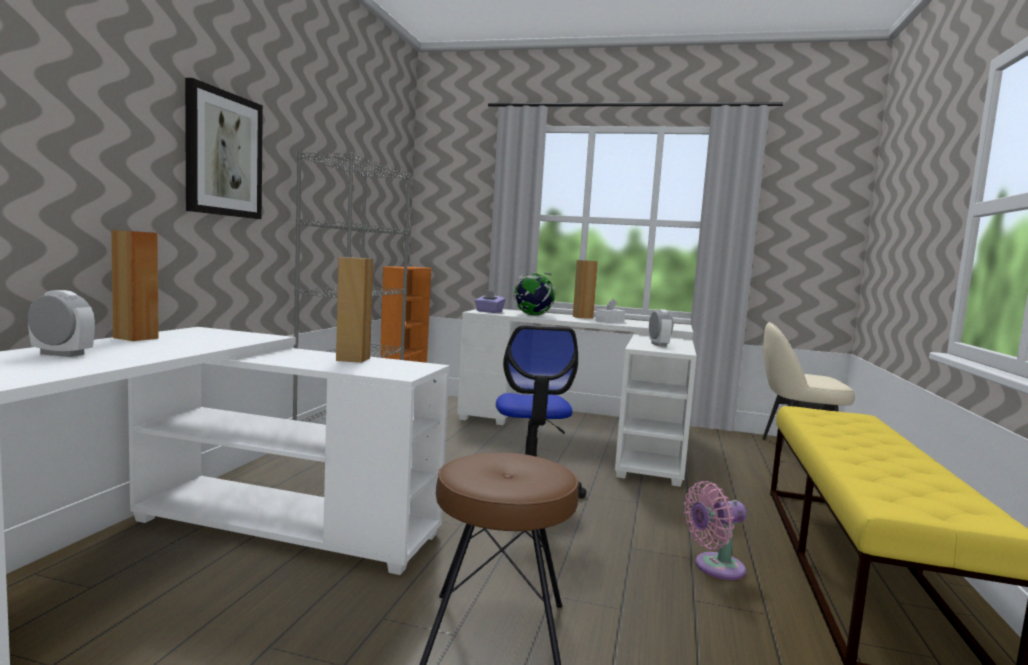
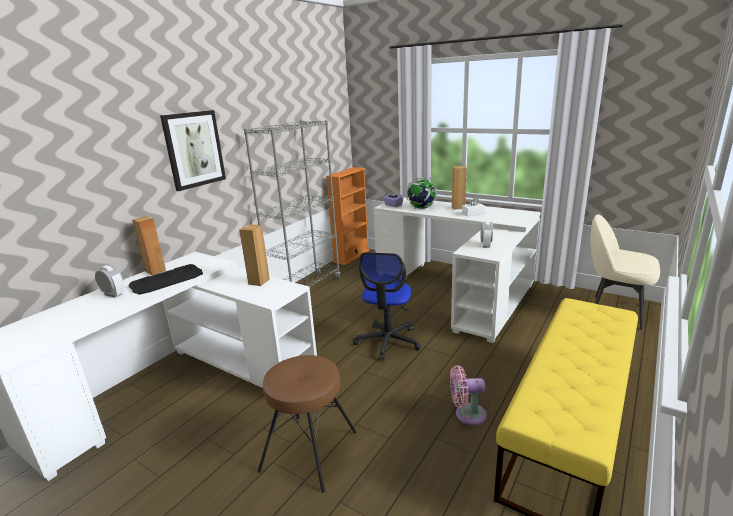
camera: 20 degrees right, 15 degrees up
none -> keyboard [128,264,203,295]

